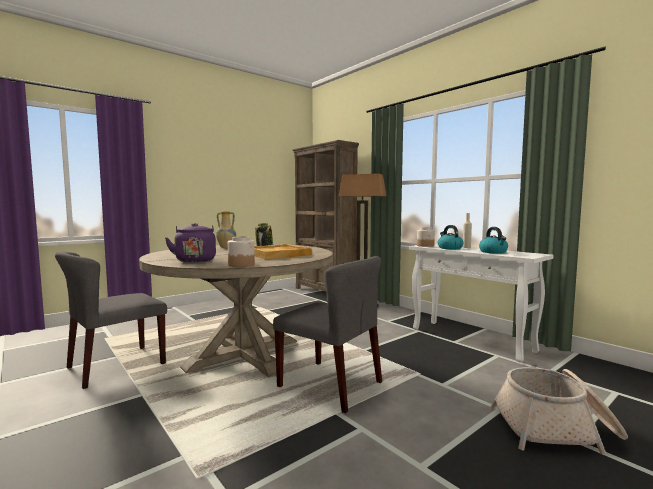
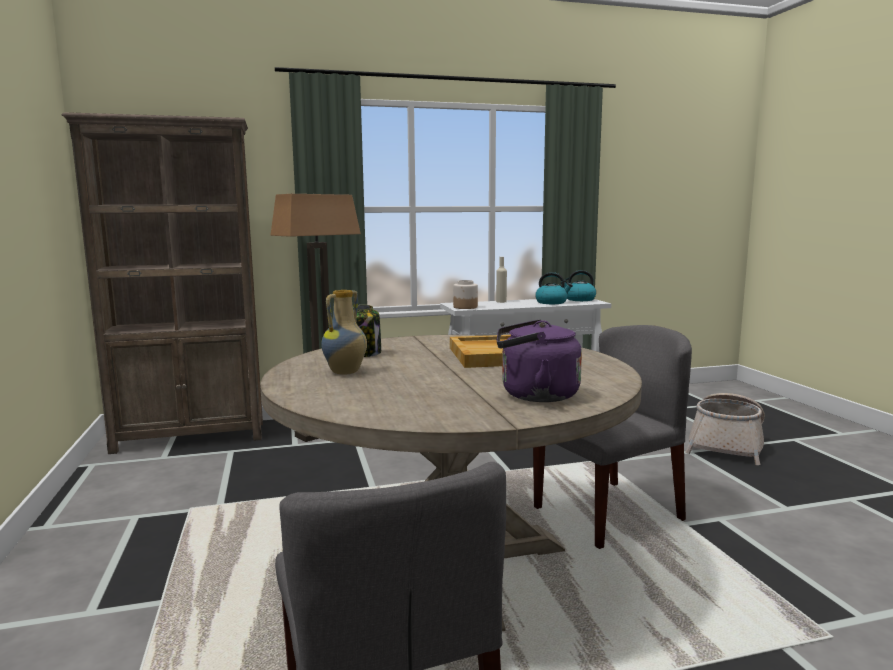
camera: 65 degrees left, 5 degrees up
jar [228,236,255,267] -> none
kettle [438,225,463,249] -> kettle moved to [560,270,596,301]

